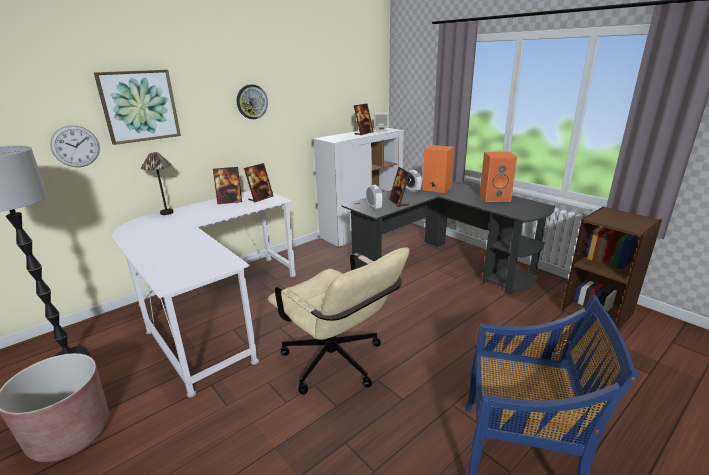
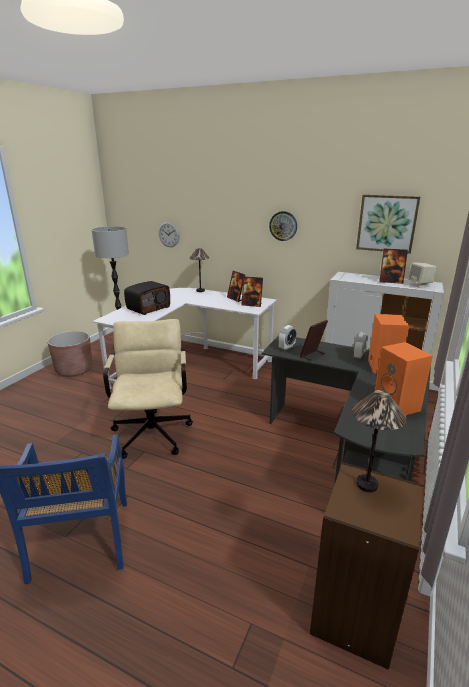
camera: 65 degrees right, 0 degrees up
picture [94,70,181,145] -> picture moved to [356,195,420,254]
beige office chair [268,247,409,395] -> beige office chair turned 150 degrees clockwise [103,319,193,459]
none -> radio [124,281,170,315]
none -> table lamp [352,390,407,492]

